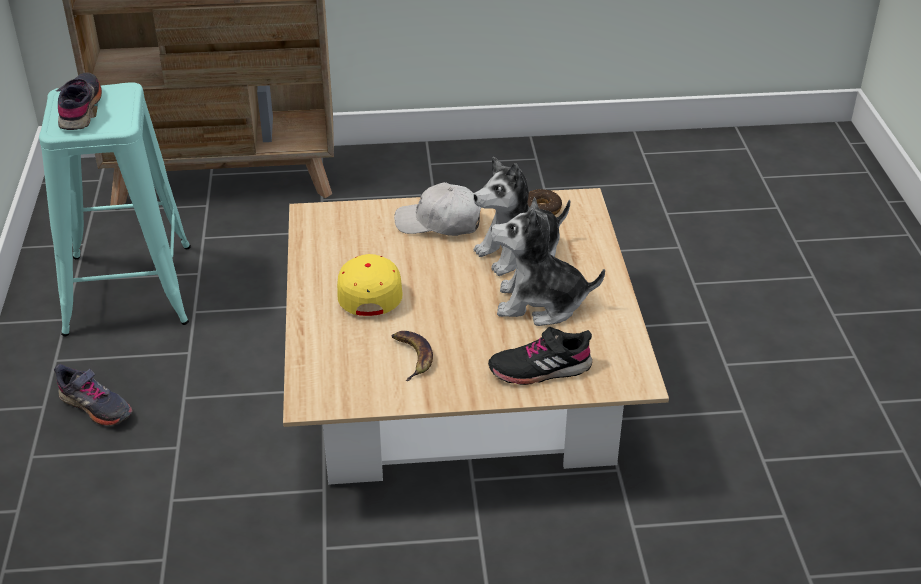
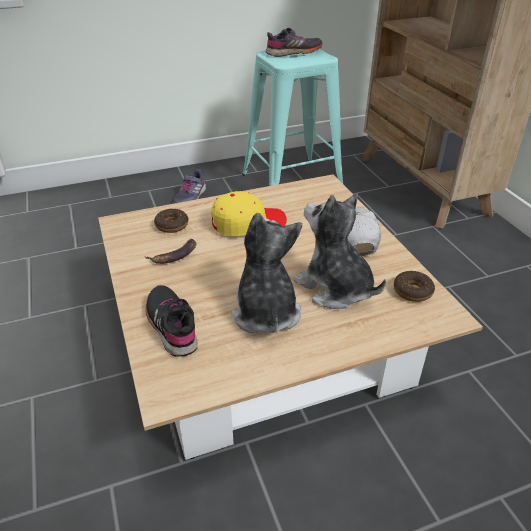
camera: 75 degrees right, 0 degrees up
none -> donut [154,209,188,233]

